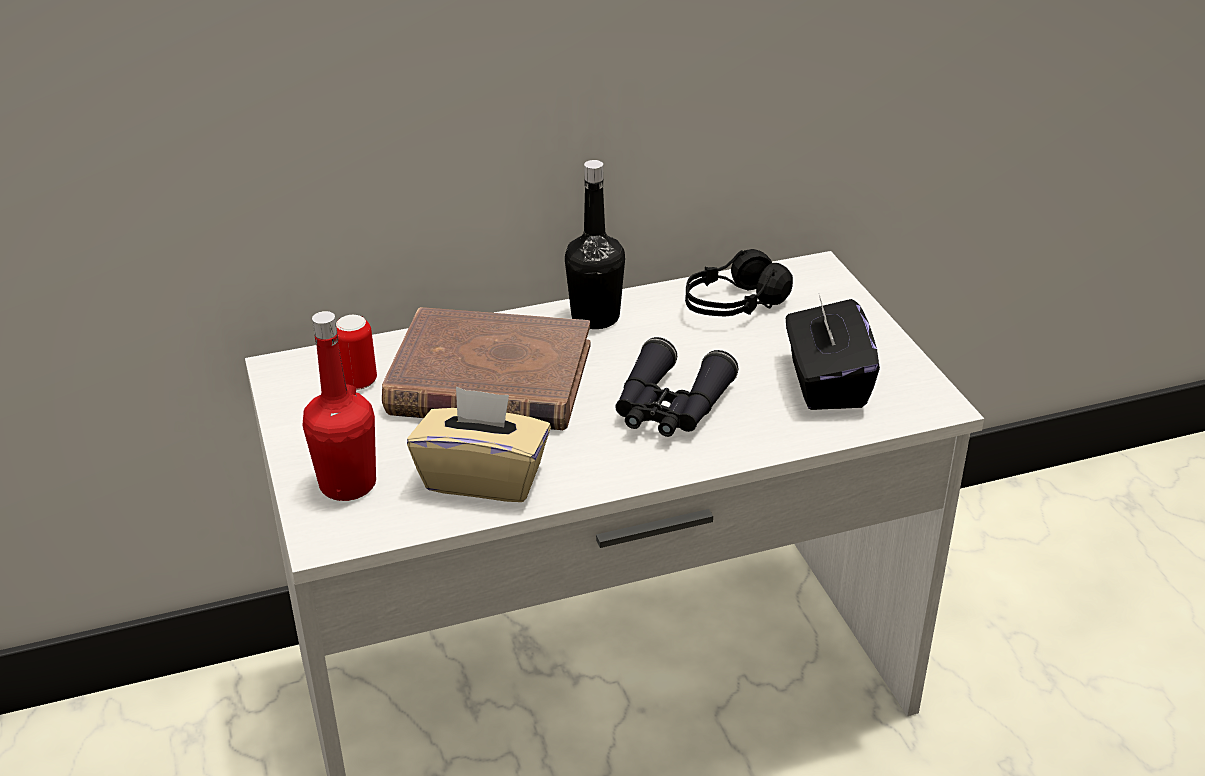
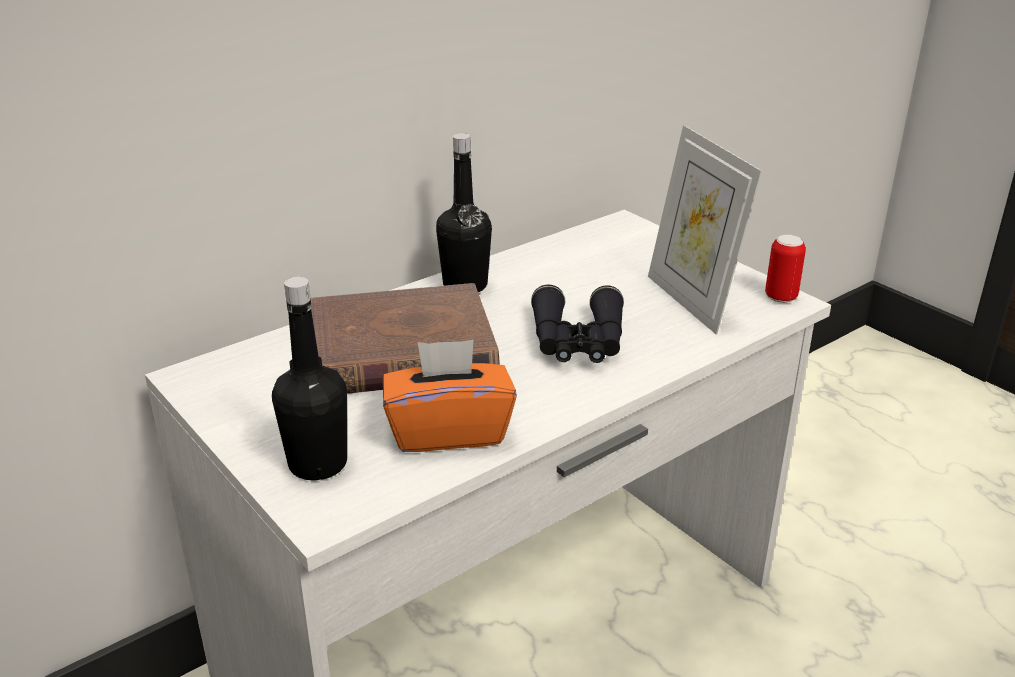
camera: 20 degrees left, 5 degrees down
red bottle [303,311,376,501] -> black bottle [272,277,347,480]
can [336,315,377,390] -> can moved to [765,235,806,303]
beige tissue box [407,387,551,502] -> orange tissue box [383,340,517,452]
black headphones [685,249,793,316] -> none
black tissue box [786,295,880,410] -> picture frame [648,125,762,334]

